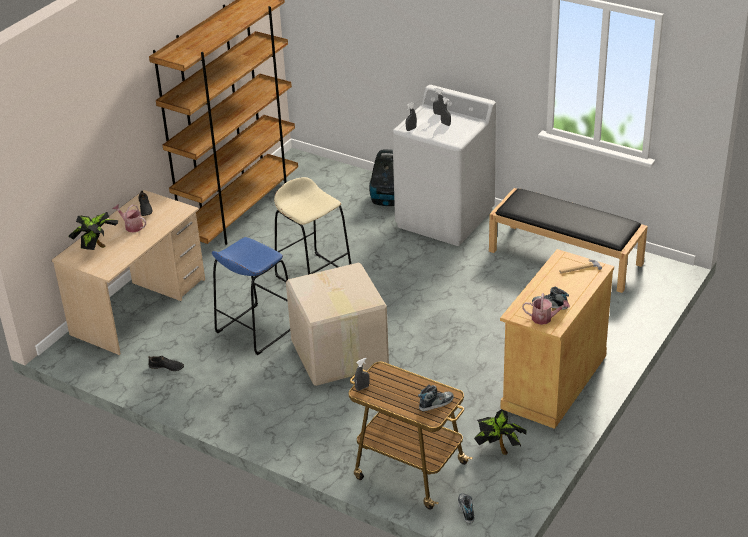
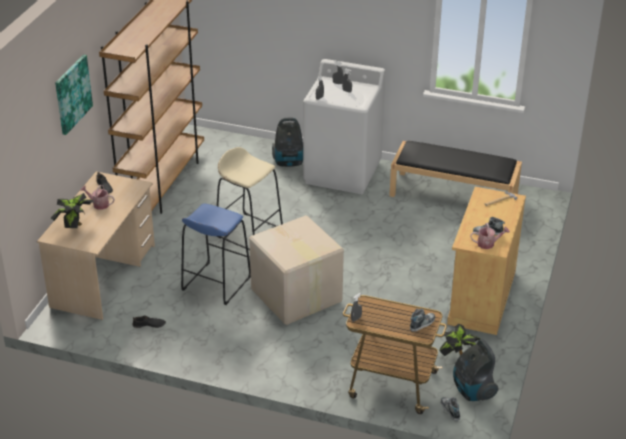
camera: 15 degrees left, 0 degrees up
none -> picture [55,54,93,135]
none -> vacuum cleaner [453,339,499,401]

